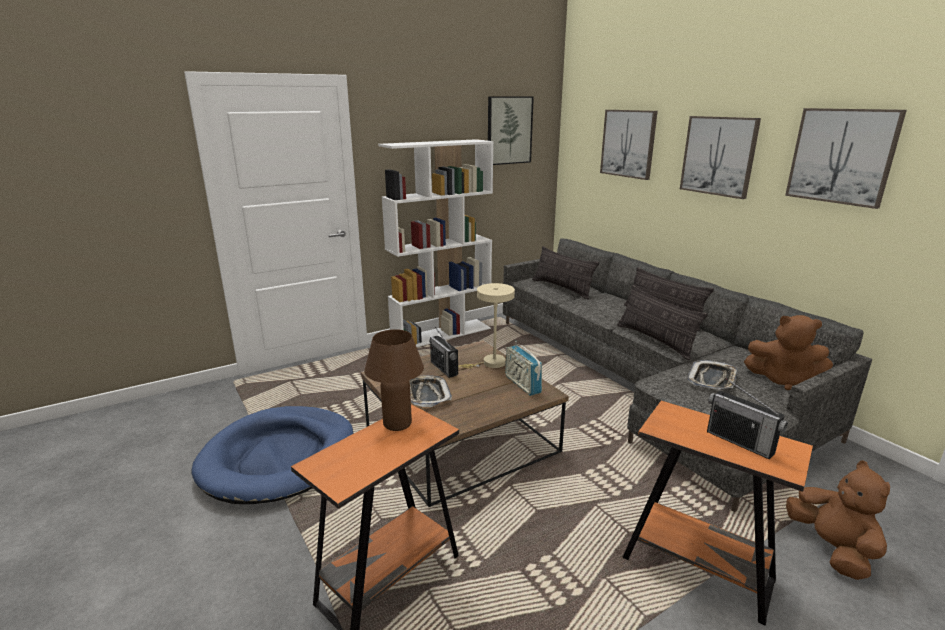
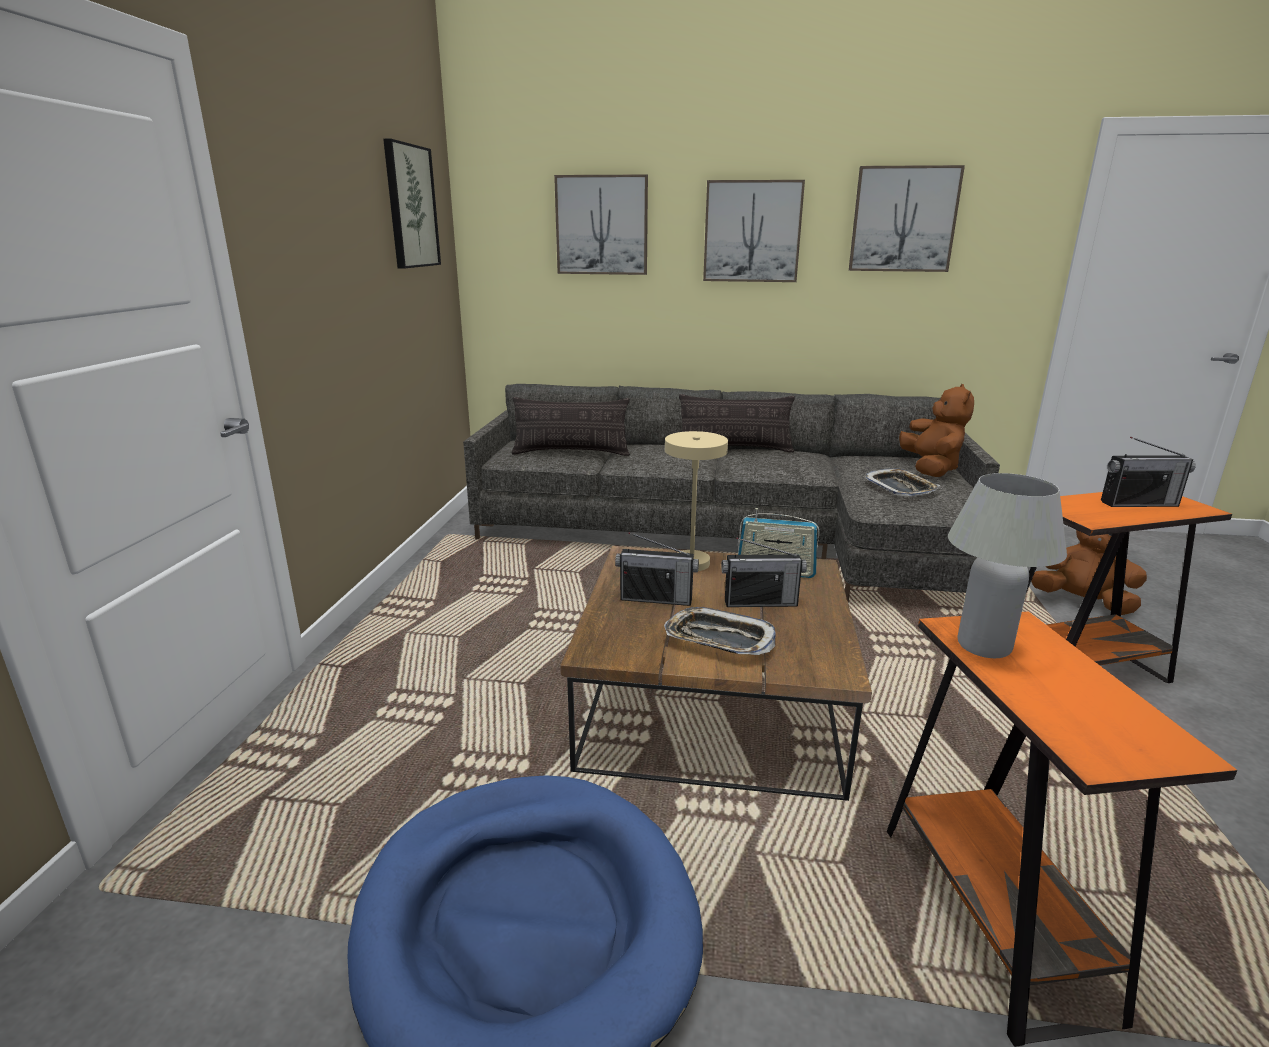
camera: 50 degrees left, 0 degrees up
brown table lamp [364,329,424,431] -> white table lamp [948,473,1067,658]
white bookcase [378,139,494,347] -> none
pillow [617,285,708,360] -> none
brown plush toy [744,315,833,390] -> brown plush toy turned 60 degrees counterclockwise [899,384,974,477]
none -> radio [721,537,807,607]

